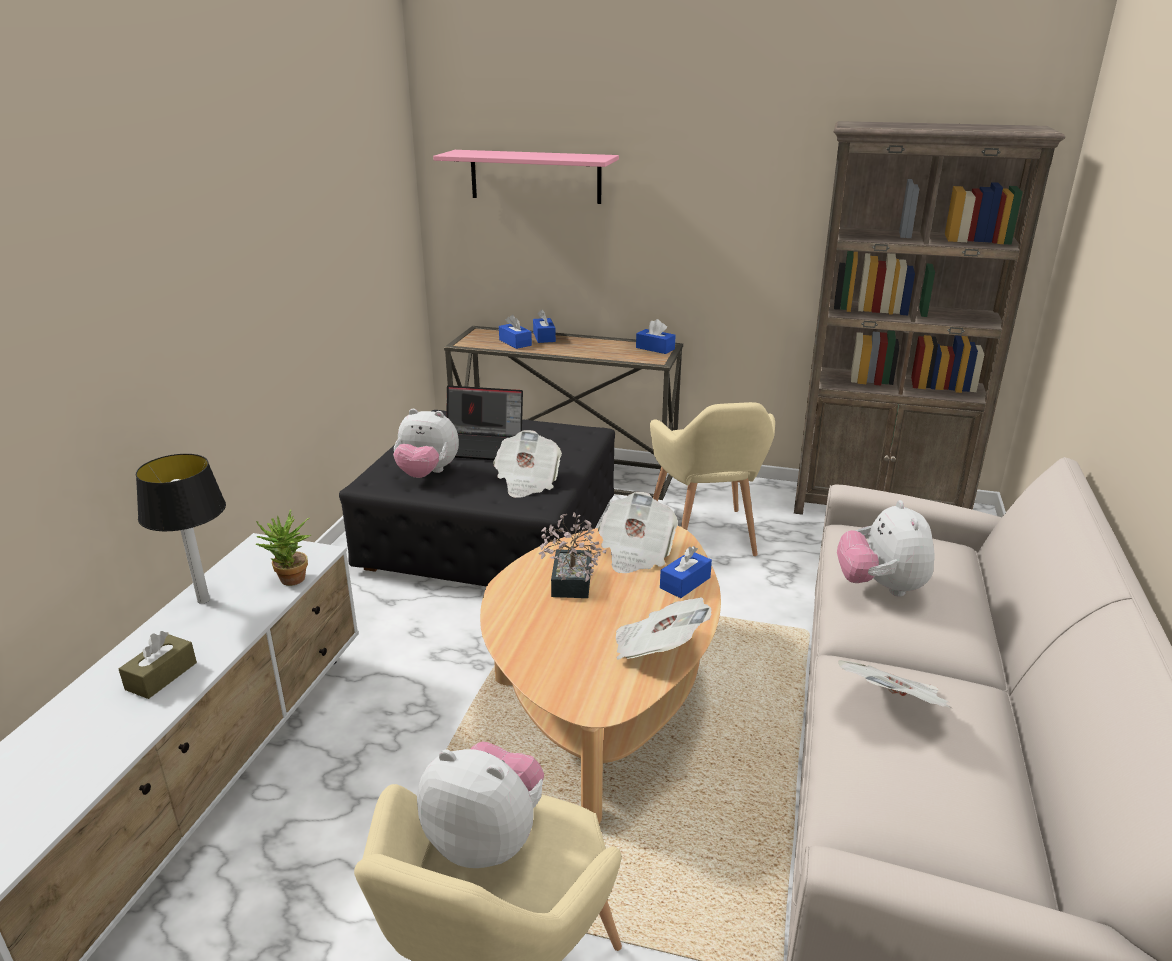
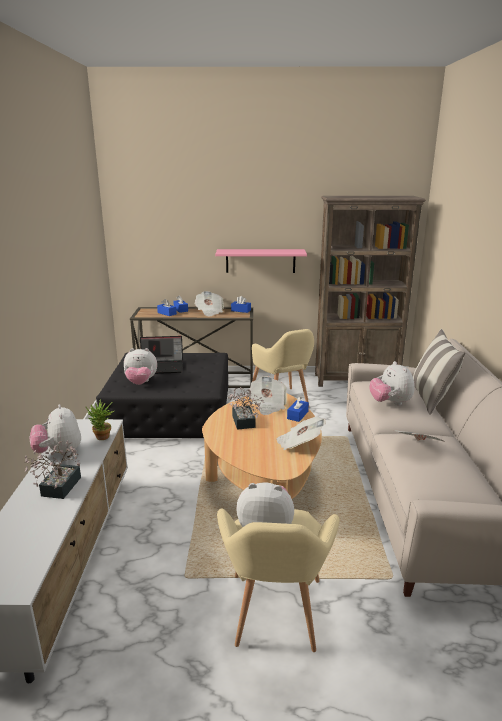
camera: 15 degrees left, 5 degrees down
brown tissue box [119,631,197,699] -> potted plant [24,441,81,499]
table lamp [136,454,226,604] -> plush toy [30,404,81,456]
pink shelf [433,150,619,204] -> pink shelf moved to [215,249,307,273]
newspaper [493,430,562,498] -> newspaper moved to [195,291,224,316]
none -> pillow [413,329,465,415]

